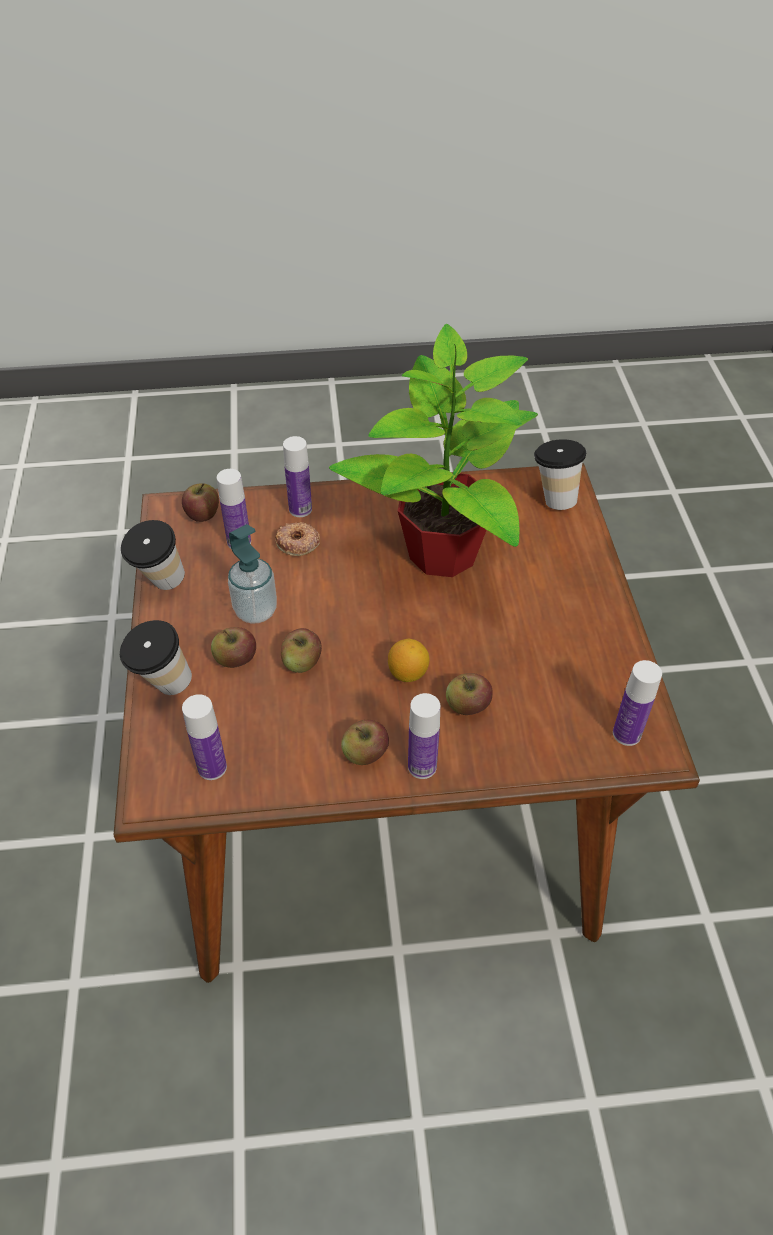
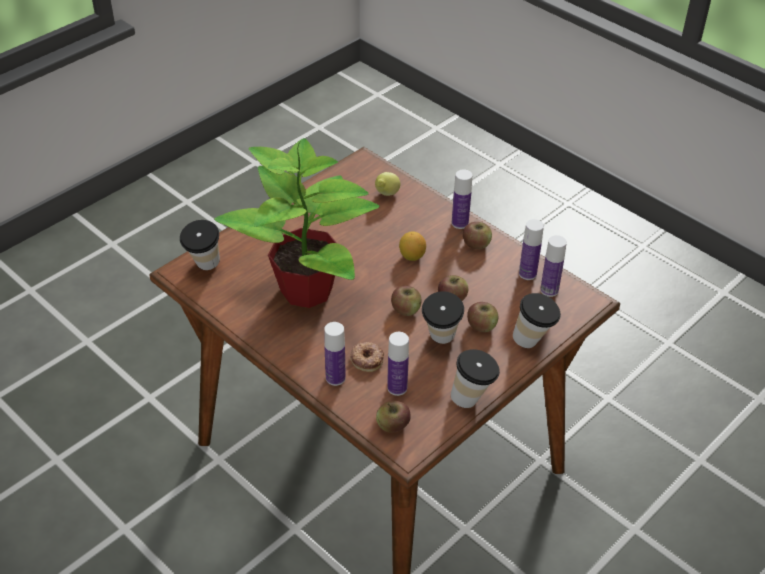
camera: 130 degrees left, 5 degrees down
soap dispenser [228,524,277,624] -> cup [422,291,464,344]
apple [446,673,493,715] -> apple moved to [391,286,422,316]
bottle [613,660,662,746] -> bottle moved to [519,219,544,280]
none -> lemon [375,172,401,196]

